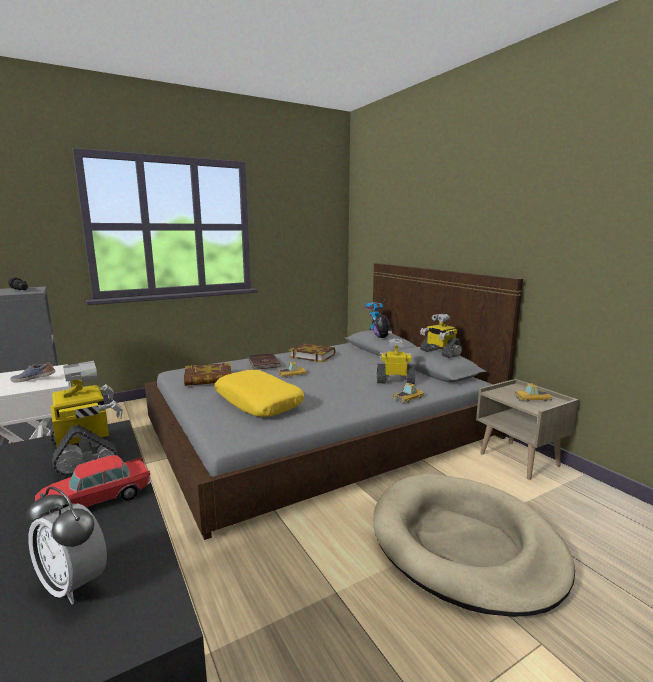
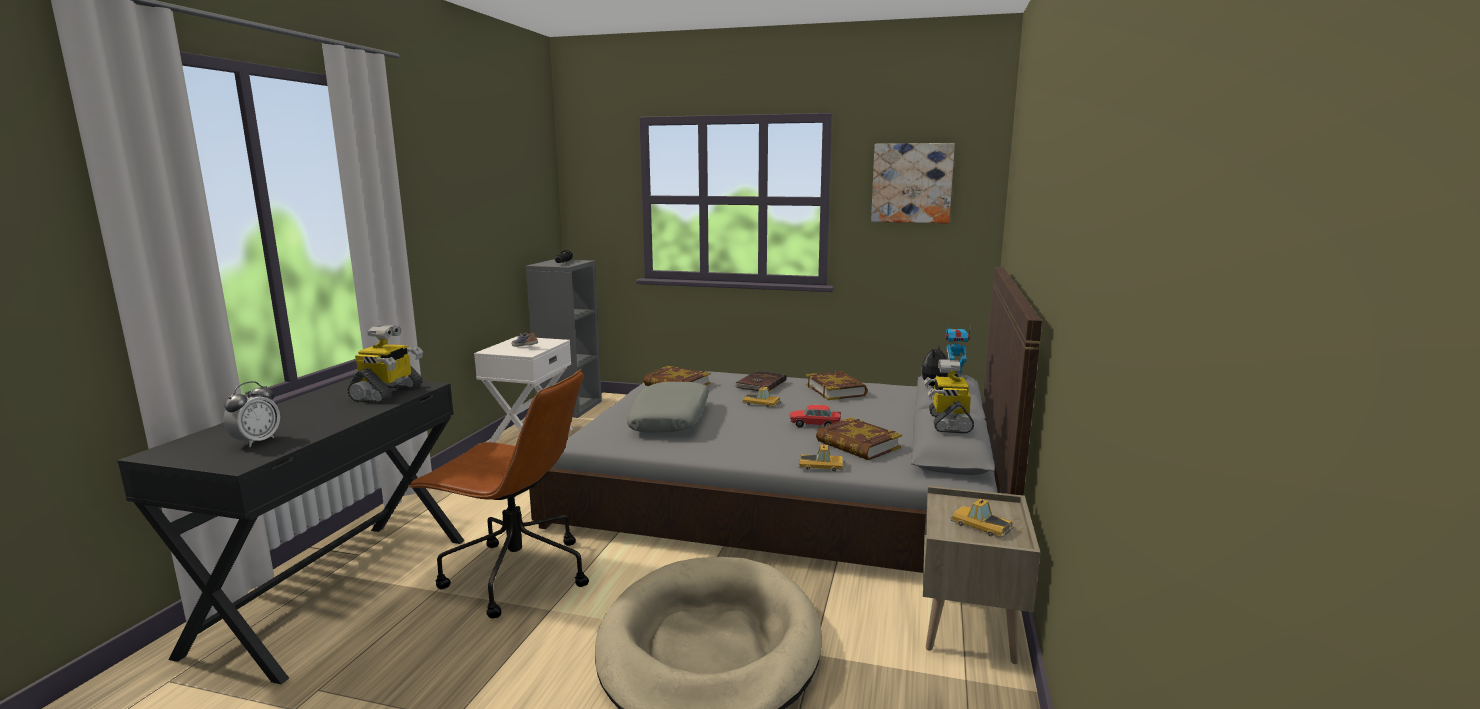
camera: 45 degrees right, 0 degrees up
alarm clock [26,487,107,604] -> alarm clock turned 150 degrees counterclockwise [223,381,280,447]
toy car [35,455,151,516] -> toy car moved to [789,405,841,427]
yellow pillow [215,370,304,417] -> grey pillow [627,382,709,433]
toy robot [377,339,415,384] -> book [816,417,902,460]
none -> brown office chair [408,369,589,619]
none -> picture [871,143,955,223]

